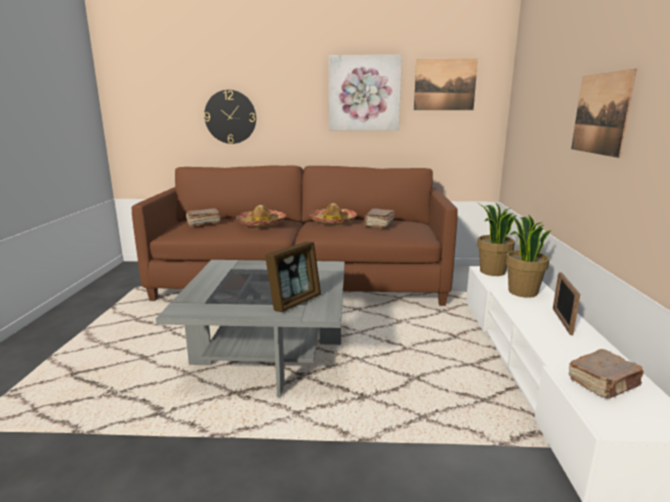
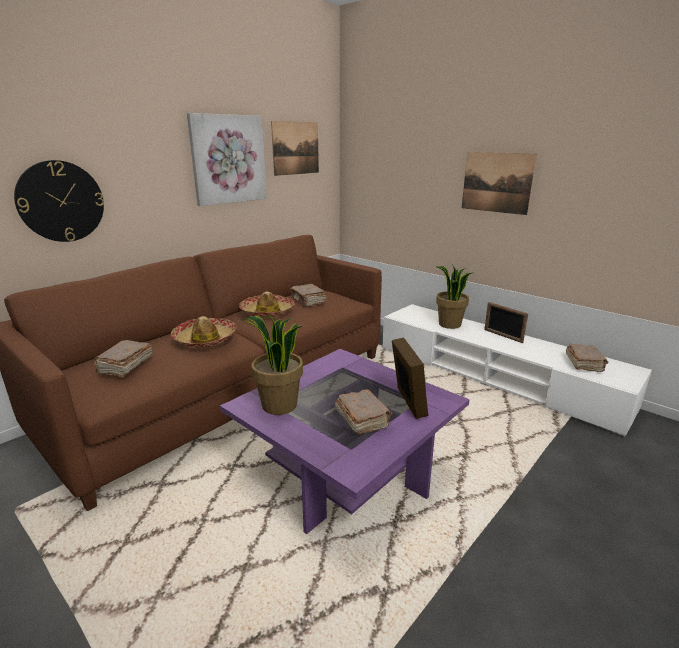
camera: 50 degrees left, 5 degrees up
grey coffee table [156,260,345,398] -> purple coffee table [220,349,470,534]
potted plant [477,203,516,276] -> potted plant moved to [241,313,303,415]
none -> brown book [335,389,392,434]

